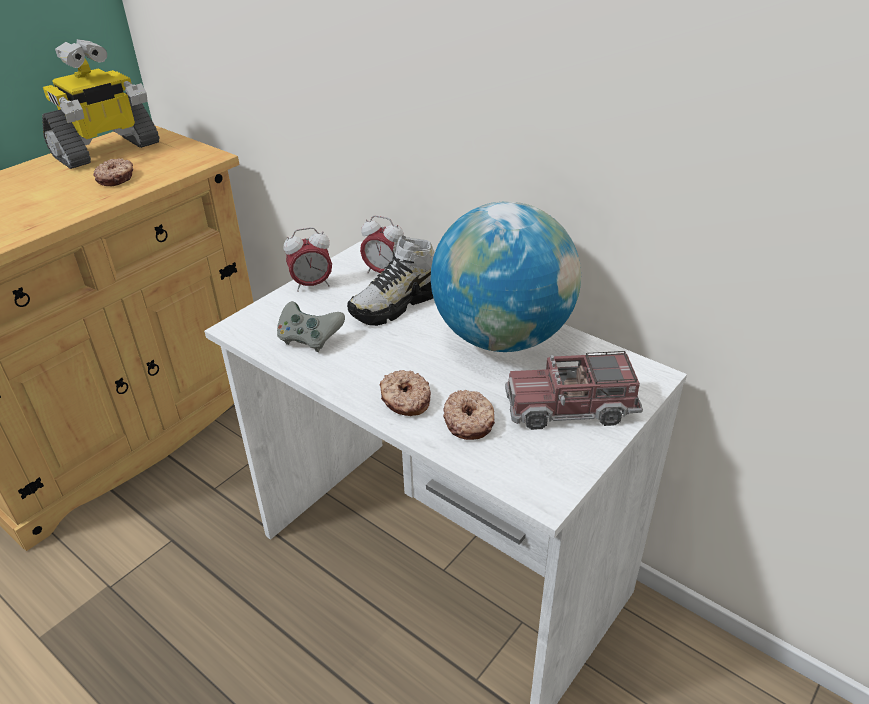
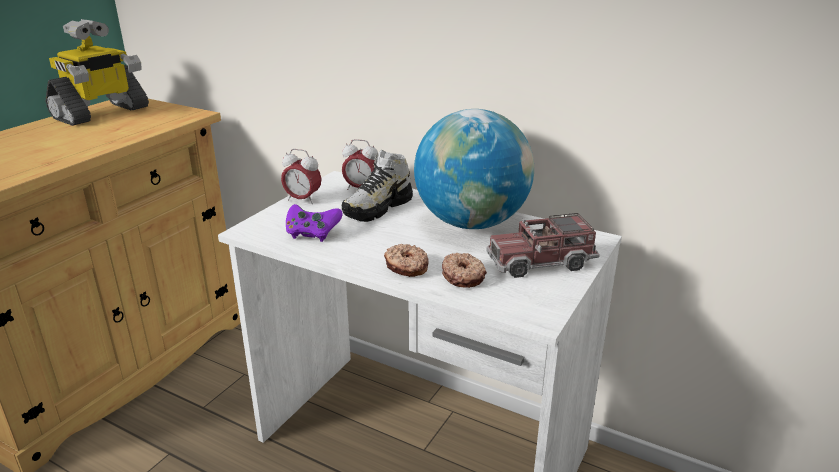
camera: 10 degrees left, 10 degrees down
donut [93,158,133,186] -> none
grey game controller [277,301,345,352] -> purple game controller [286,204,343,242]
alarm clock [284,227,332,292] -> alarm clock turned 45 degrees clockwise [281,149,322,204]

